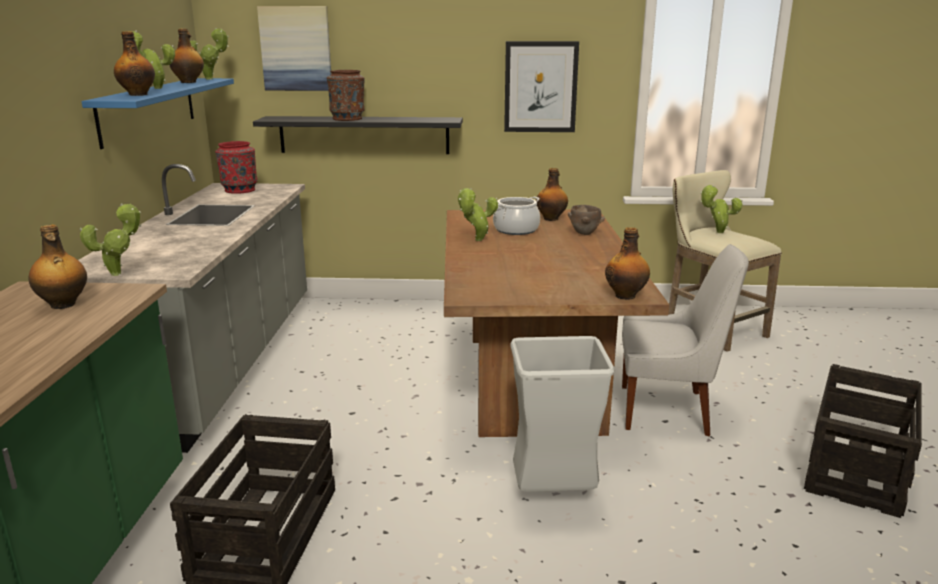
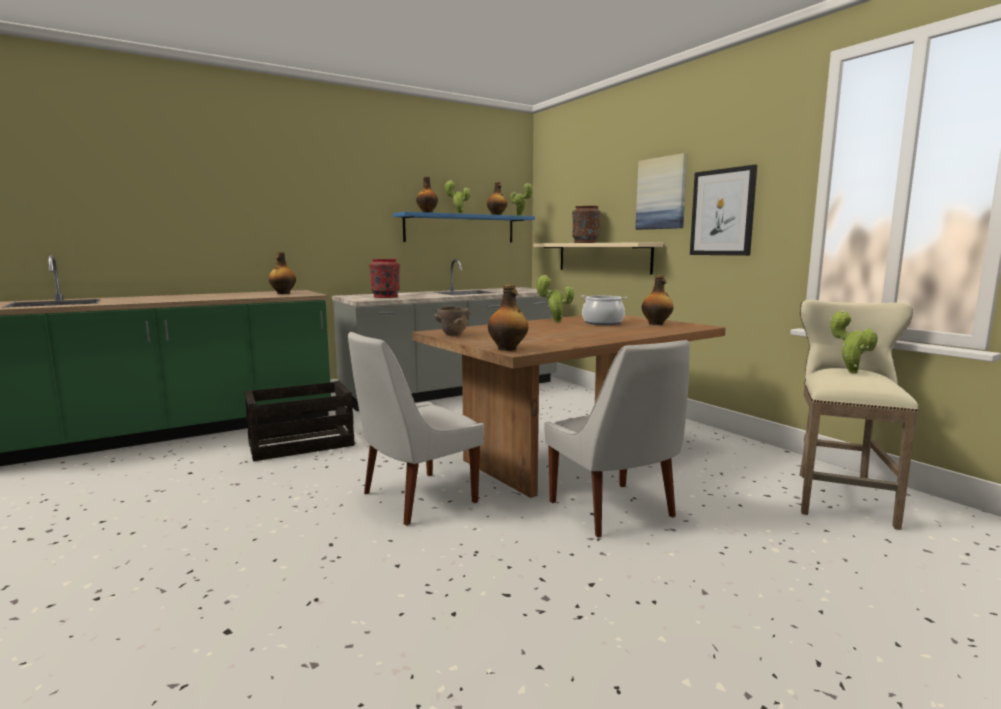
camera: 55 degrees right, 10 degrees down
potted plant [79,203,141,276] -> none
red vase [215,141,258,194] -> red vase moved to [369,259,400,298]
black shelf [253,116,463,154] -> beige shelf [533,242,663,275]
picture [257,6,331,91] -> picture moved to [635,153,688,230]
grey trash can [510,336,615,492] -> white chair [348,332,484,526]
brown bowl [568,205,605,235] -> brown bowl moved to [435,307,472,336]
crate [804,364,922,518] -> none

